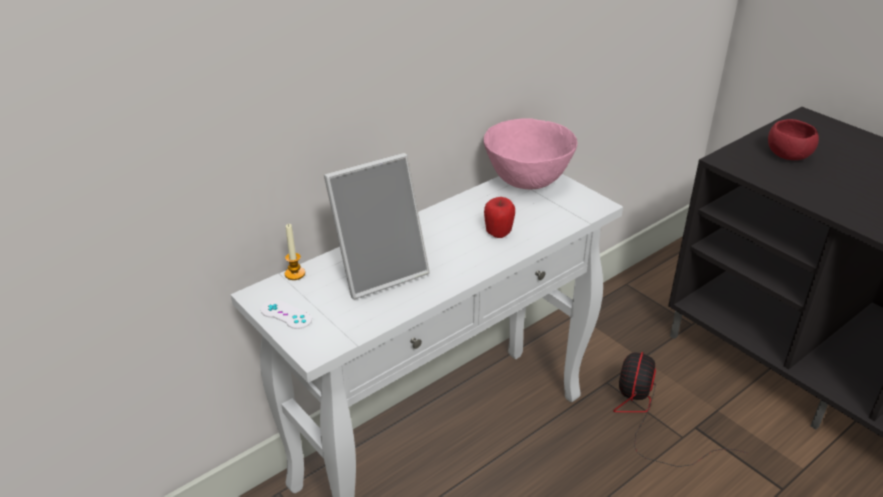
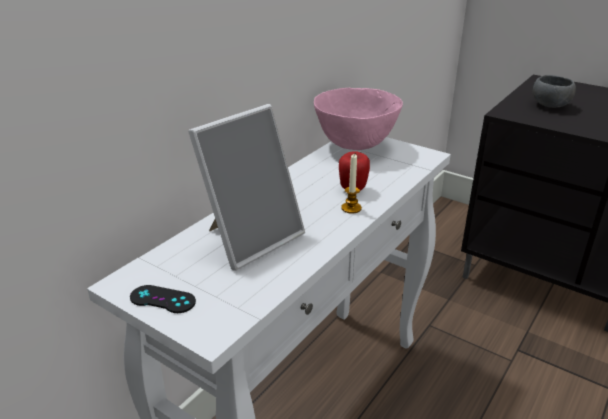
camera: 15 degrees left, 5 degrees down
white game controller [261,300,312,329] -> black game controller [130,285,196,313]
candle [285,224,305,280] -> candle moved to [341,154,362,214]
fan [613,352,747,467] -> none
red bowl [768,119,819,160] -> grey bowl [533,75,576,108]

